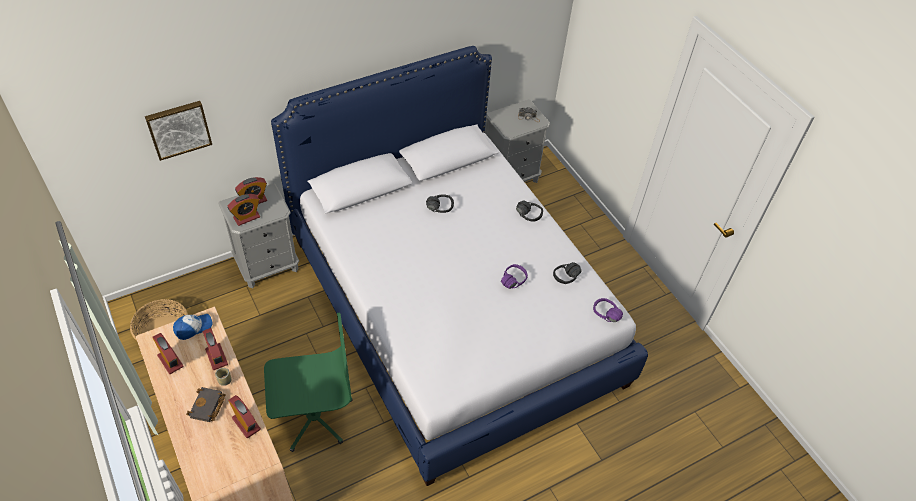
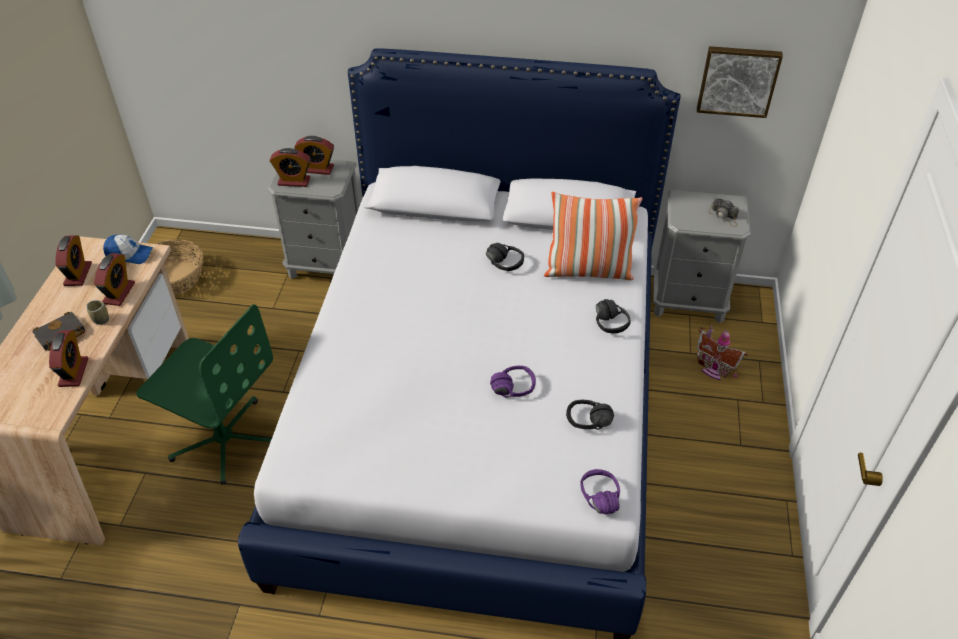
camera: 40 degrees right, 5 degrees down
picture [145,101,212,161] -> picture moved to [697,46,783,118]
none -> pillow [544,192,643,280]
none -> toy house [696,325,748,381]

